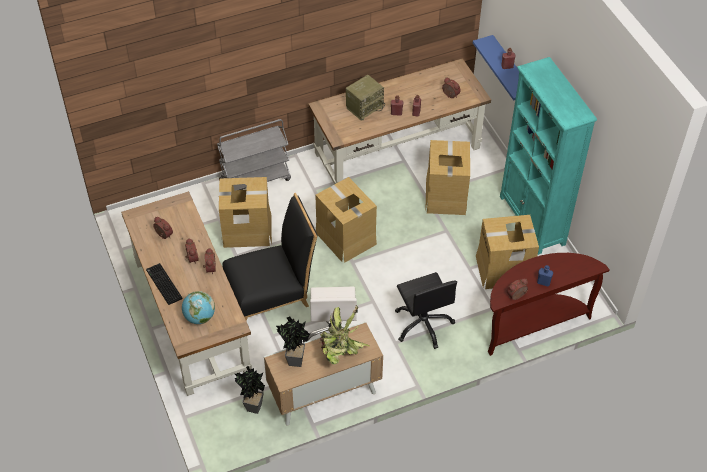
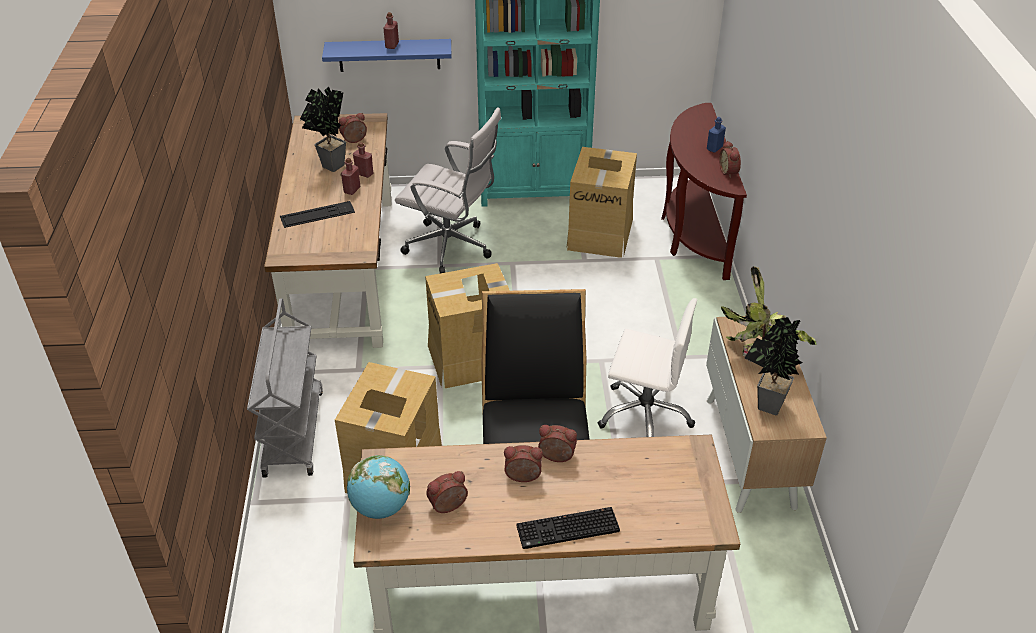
camera: 70 degrees left, 10 degrees down
globe [182,291,215,324] -> globe moved to [347,455,410,519]
potted plant [235,366,265,414] -> potted plant moved to [300,87,346,172]
radio [346,75,385,121] -> keyboard [280,201,355,228]
black office chair [395,272,457,349] -> none
cardboard box [425,140,470,215] -> white office chair [395,107,501,273]

